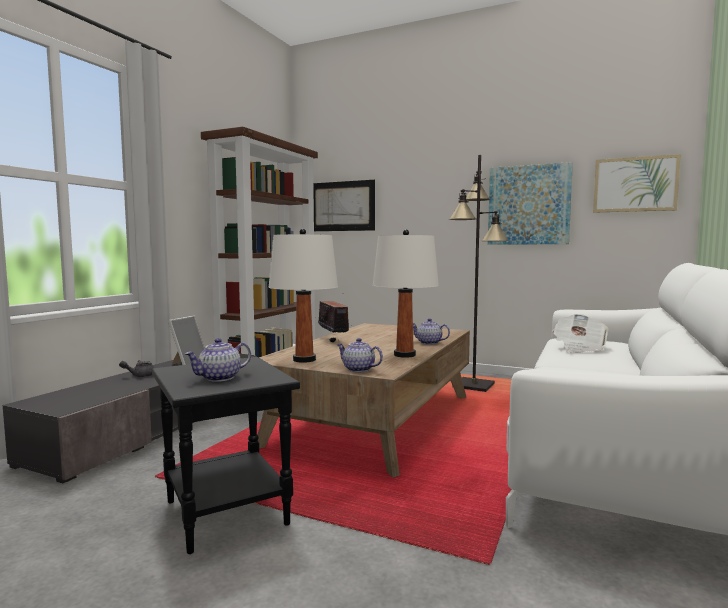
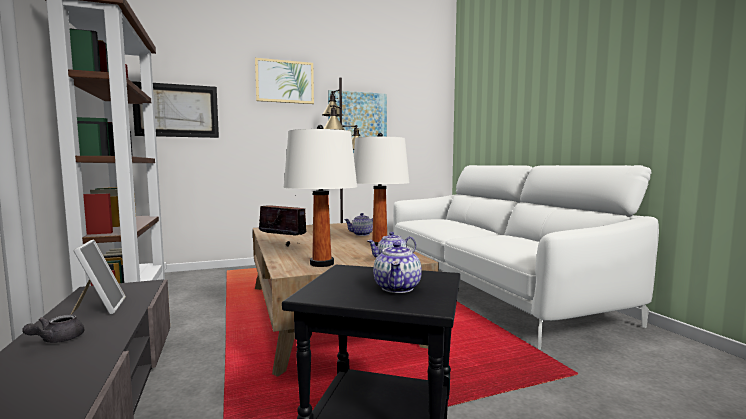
camera: 45 degrees left, 0 degrees up
newspaper [552,314,609,353] -> none
picture [593,154,681,213] -> picture moved to [255,58,314,104]

